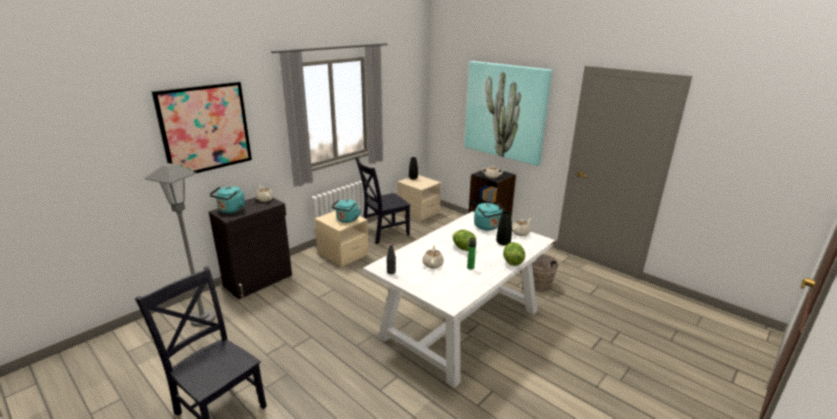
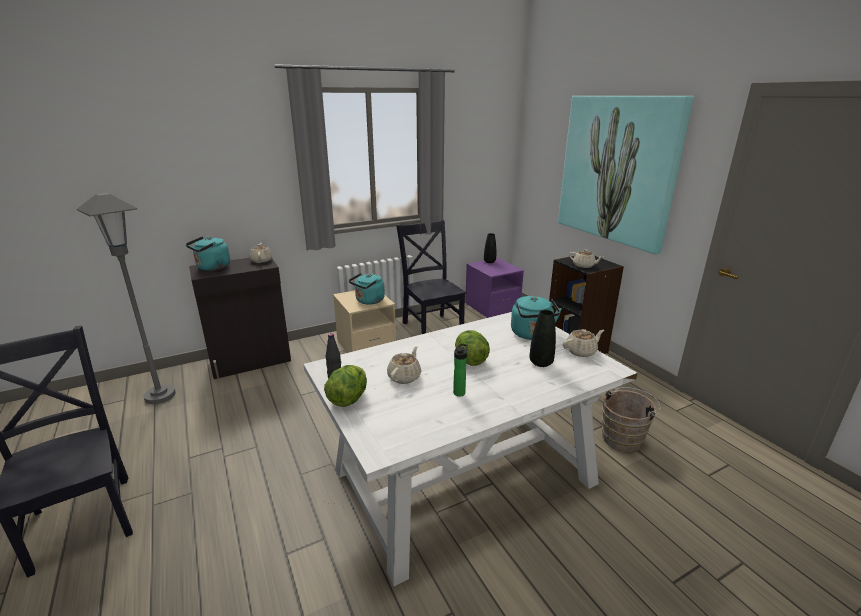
camera: 20 degrees right, 0 degrees up
picture [151,82,252,173] -> none
black chair [355,157,410,244] -> black chair turned 75 degrees clockwise [396,219,466,334]
beige nightstand [397,175,441,221] -> purple nightstand [465,258,524,318]
lettuce [503,242,525,266] -> lettuce moved to [324,365,367,407]

